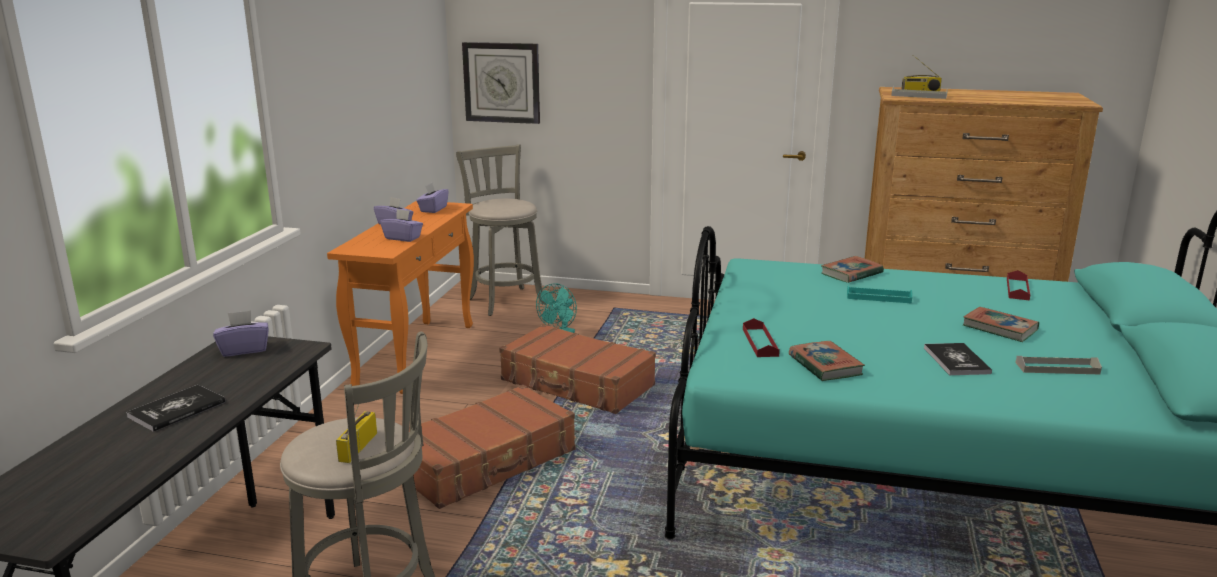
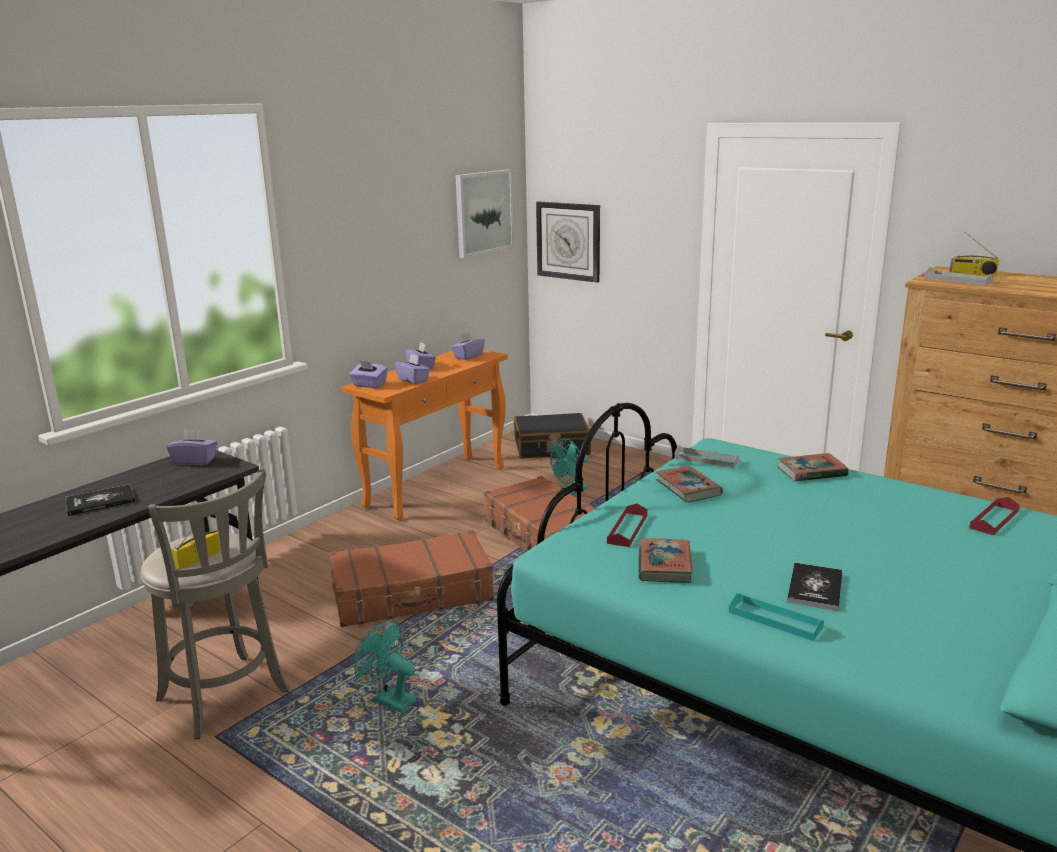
camera: 25 degrees right, 0 degrees up
grey stool [456,144,546,316] -> black suitcase [514,413,591,458]
turquoise tray [847,285,912,303] -> turquoise tray moved to [729,593,824,641]
book [963,307,1039,342] -> book moved to [656,466,723,503]
grey tray [1015,356,1102,374] -> grey tray moved to [674,445,739,468]
none -> purple tissue box [349,360,388,388]
none -> turquoise fan [354,620,416,713]
none -> picture [455,169,514,258]

